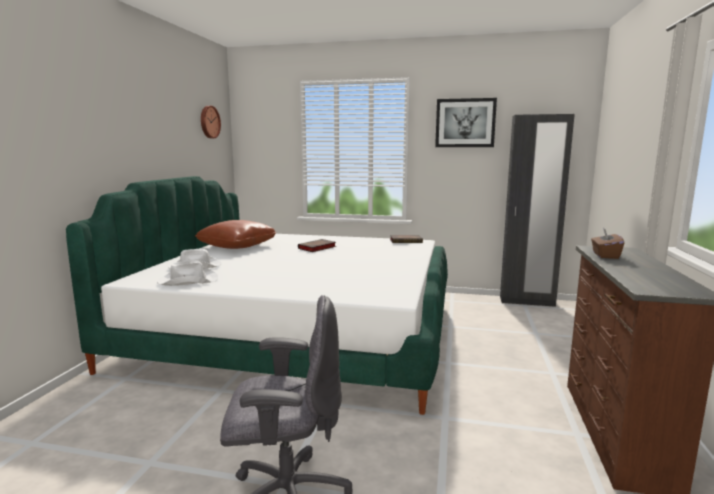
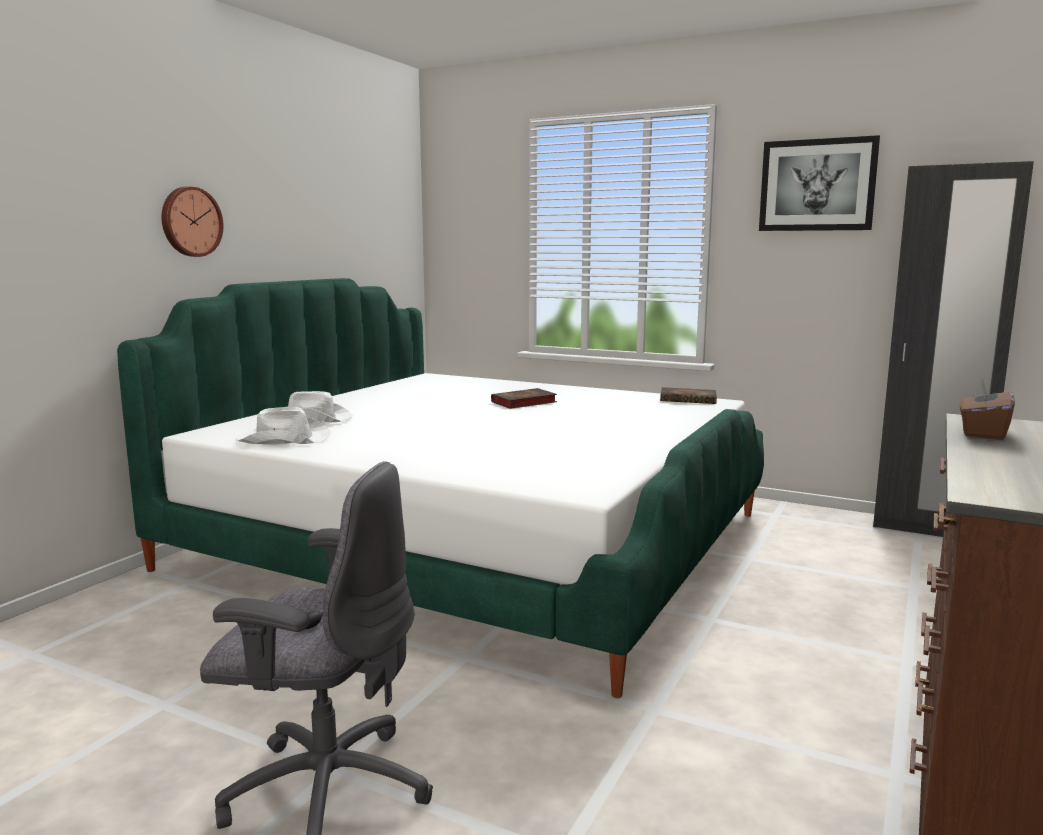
camera: 15 degrees right, 0 degrees up
brown pillow [195,220,277,249] -> none
wall clock [201,106,221,138] -> wall clock moved to [162,186,223,257]

